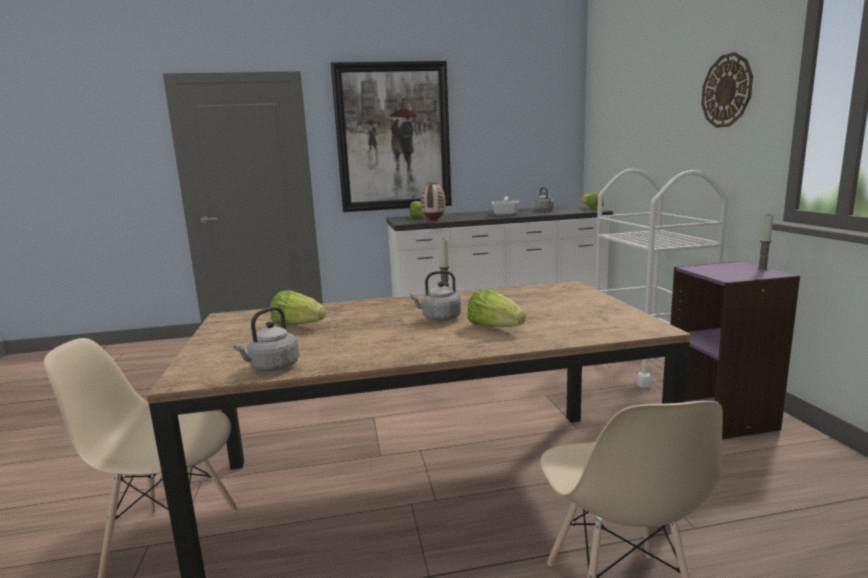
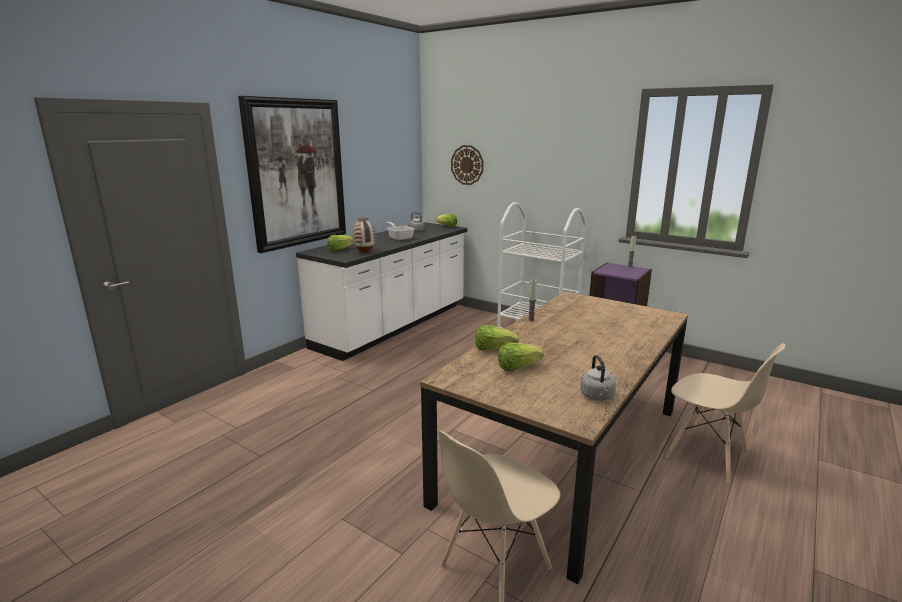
camera: 45 degrees left, 5 degrees up
grey kettle [410,271,461,321] -> none
lettuce [467,289,526,327] -> lettuce moved to [476,325,519,351]
wall clock [701,52,753,128] -> wall clock moved to [451,145,483,185]

